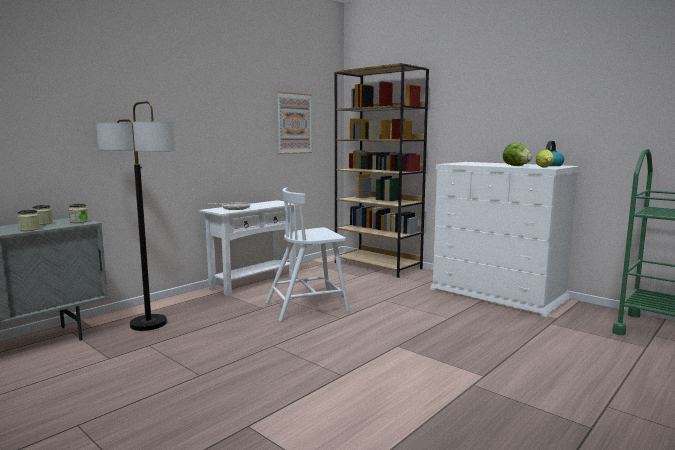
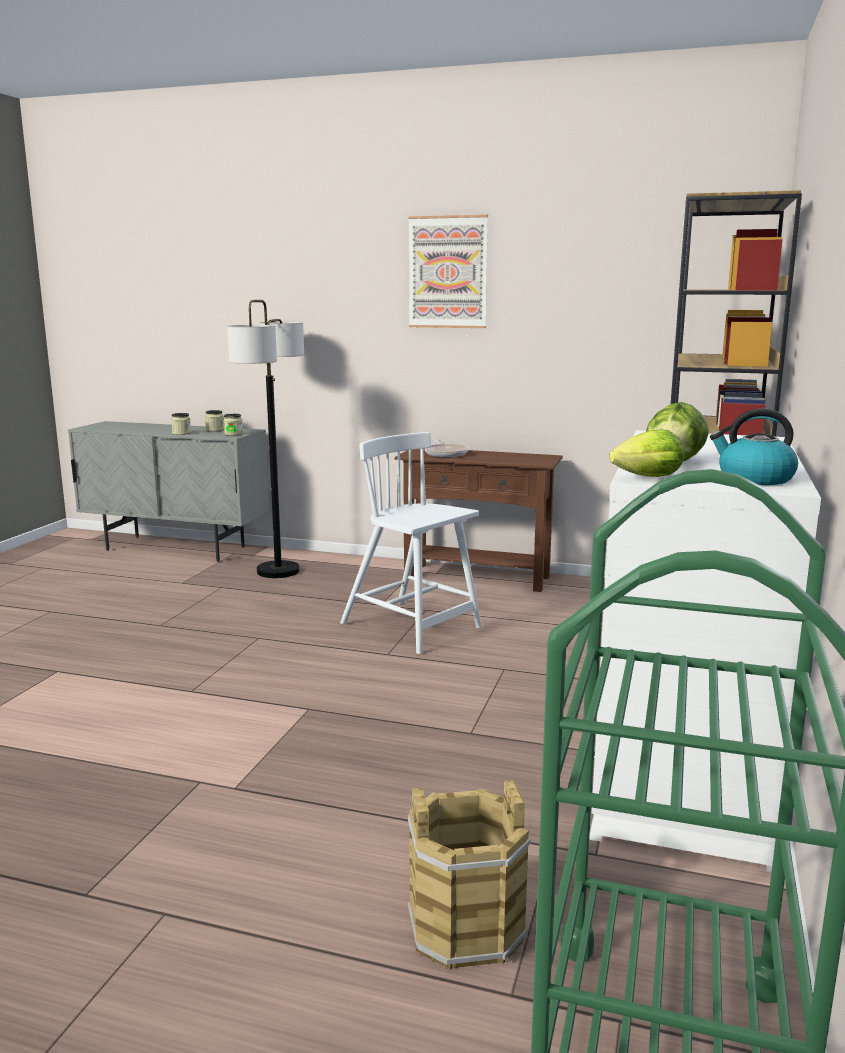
camera: 65 degrees right, 5 degrees up
white console table [199,200,299,296] -> brown console table [395,448,563,592]
picture [277,92,312,154] -> picture moved to [409,215,488,328]
none -> brown bucket [408,780,531,970]

